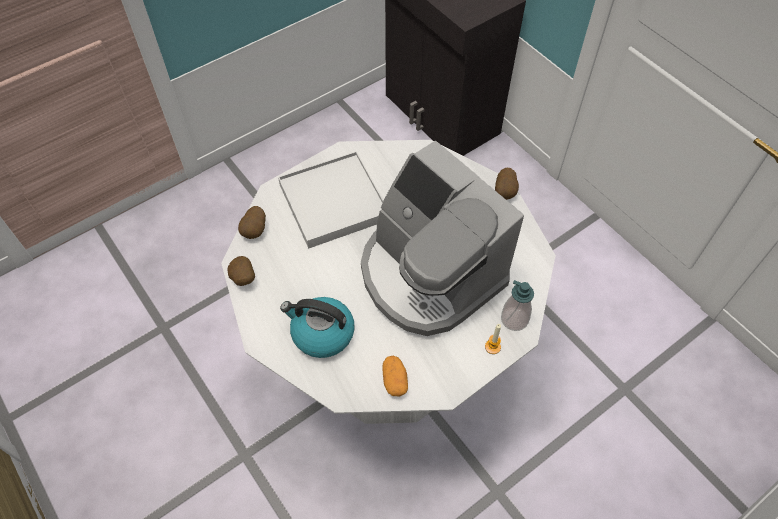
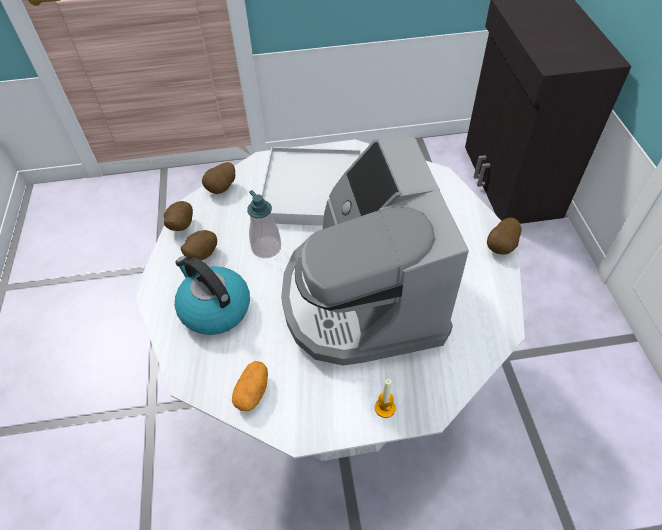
camera: 30 degrees right, 5 degrees down
soap dispenser [501,280,534,331] -> soap dispenser moved to [247,190,281,258]
none -> potato [181,230,217,260]

